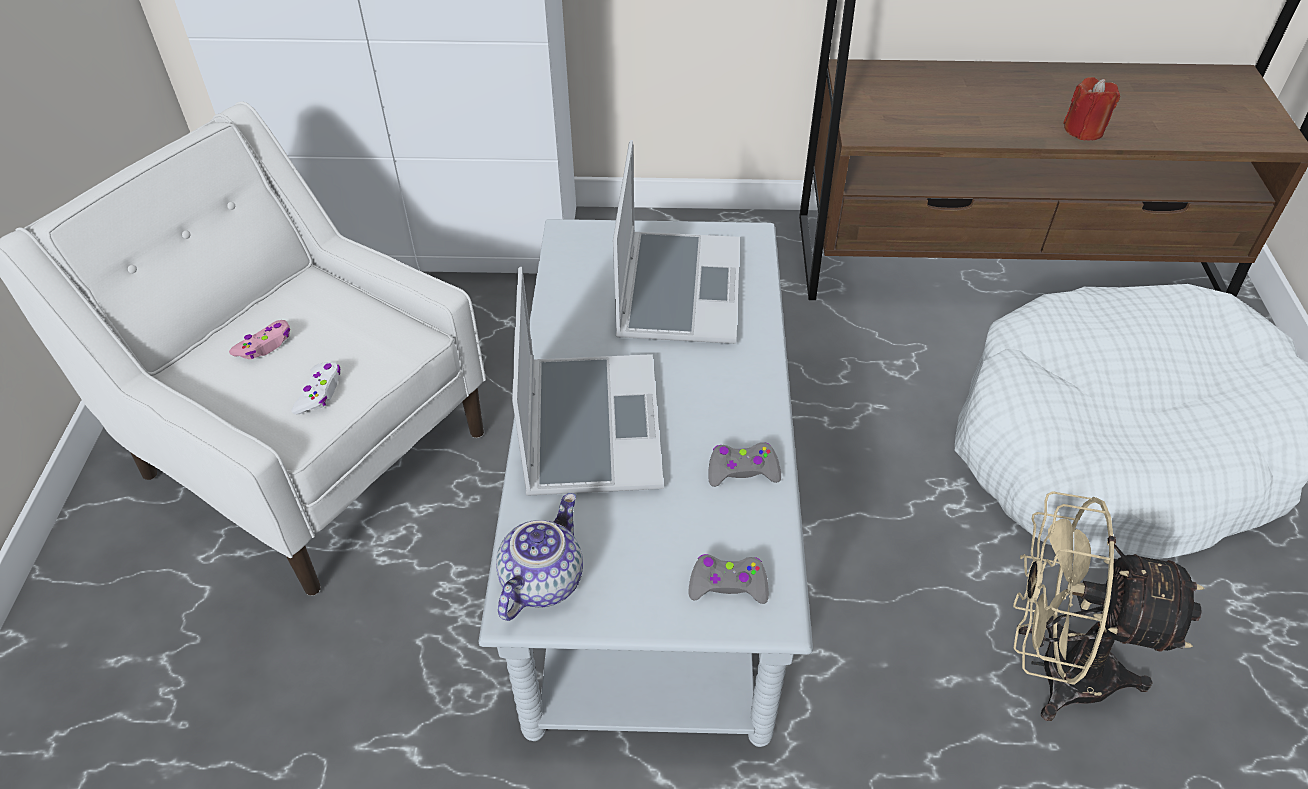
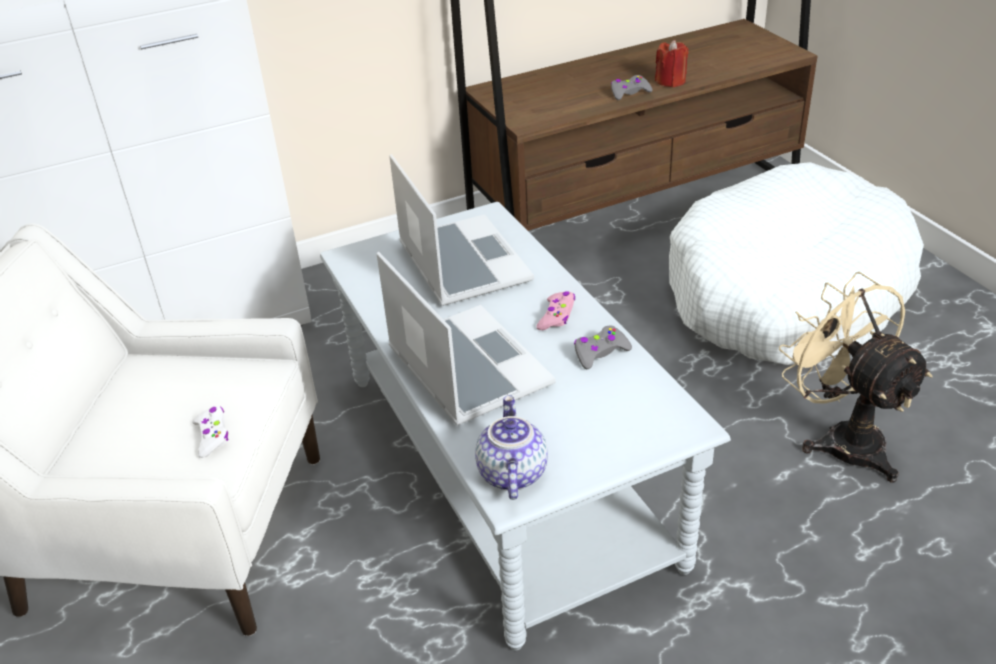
camera: 25 degrees left, 10 degrees down
pink game controller [229,320,290,359] -> pink game controller moved to [537,291,575,330]
grey game controller [688,554,769,604] -> grey game controller moved to [611,75,653,100]
beige fan [1013,491,1205,721] -> beige fan turned 75 degrees clockwise [779,272,933,482]

